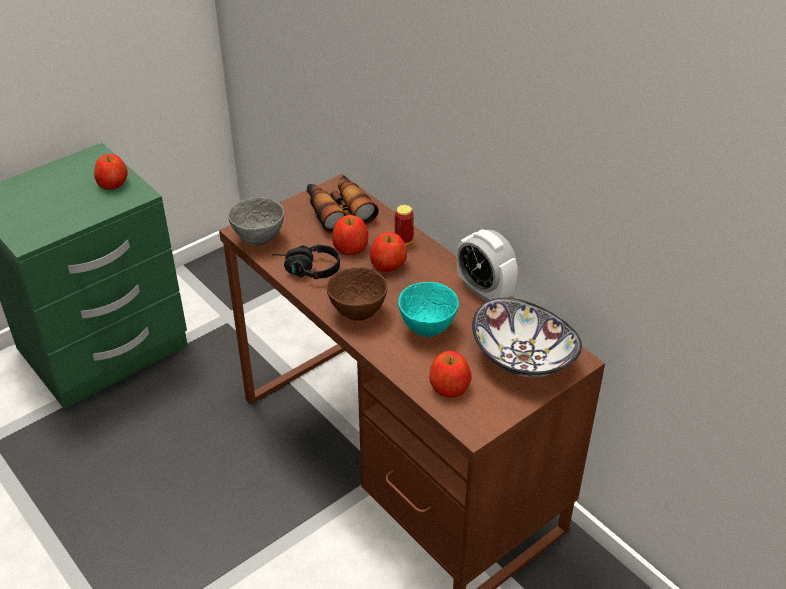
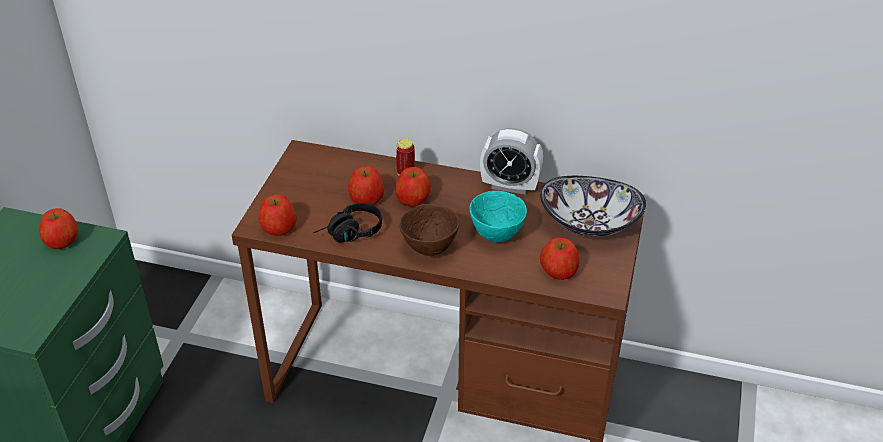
camera: 35 degrees left, 0 degrees up
grey bowl [228,197,284,245] -> apple [258,194,297,236]
binoculars [307,175,379,233] -> none

